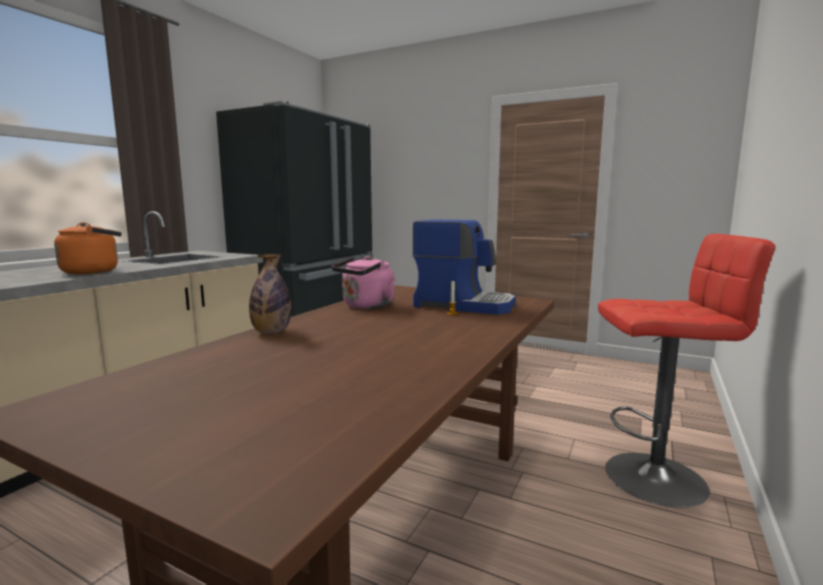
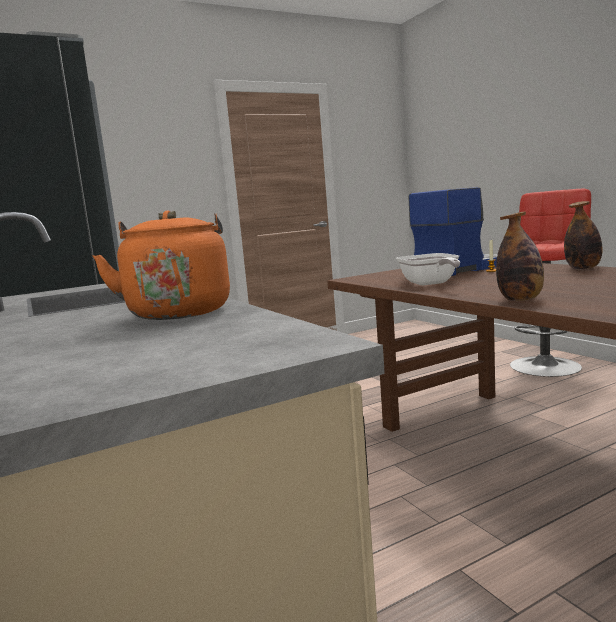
camera: 55 degrees left, 0 degrees up
pink kettle [332,256,395,309] -> frying pan [396,253,460,285]
none -> bottle [564,201,602,269]

